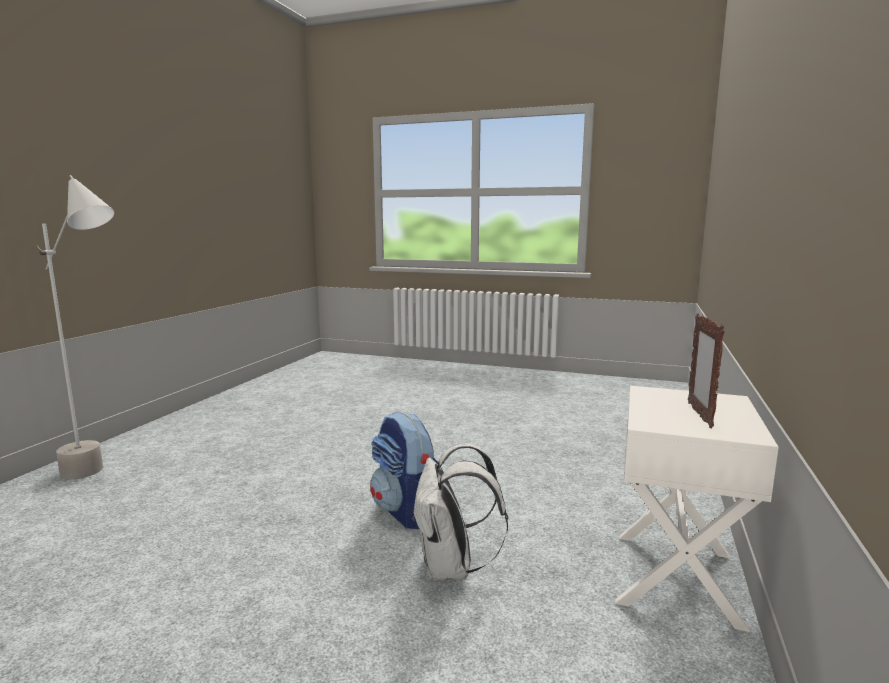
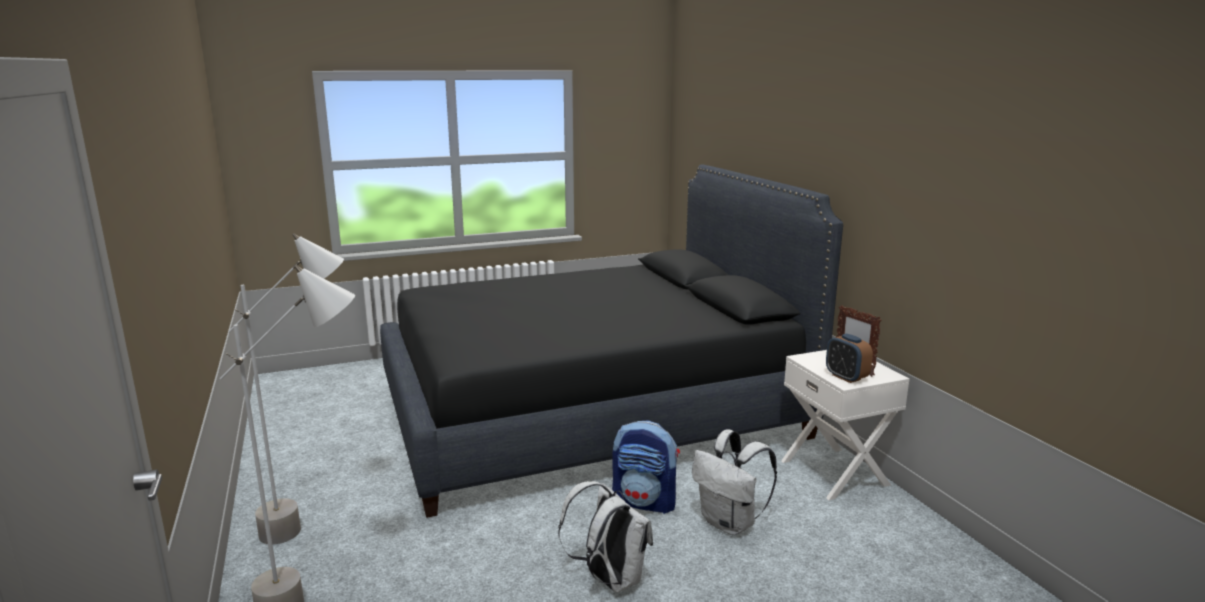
camera: 40 degrees left, 5 degrees up
none -> grey floor lamp [228,233,344,544]
none -> black bed [380,164,843,518]
none -> white backpack [558,481,653,593]
none -> alarm clock [826,334,873,383]

